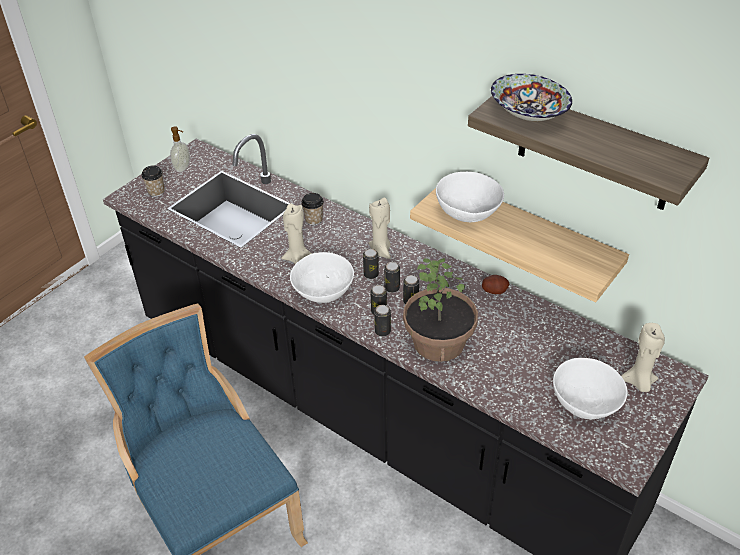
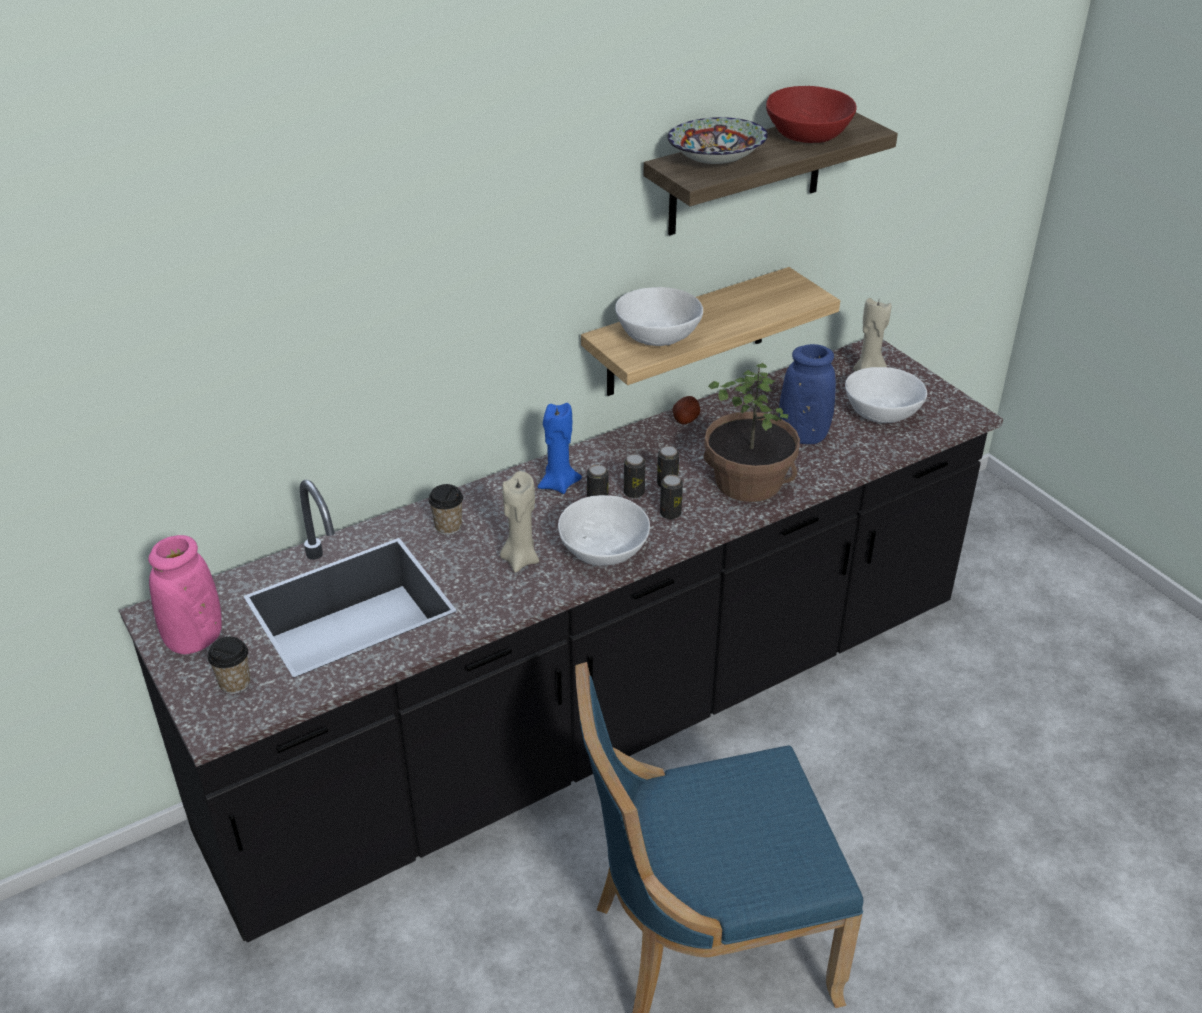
camera: 70 degrees left, 5 degrees down
soap dispenser [170,127,190,172] -> pink vase [148,535,222,655]
beige candle [369,197,391,259] -> blue candle [538,403,582,494]
can [374,305,391,337] -> none
none -> red bowl [766,86,857,143]
none -> blue vase [779,344,836,444]

